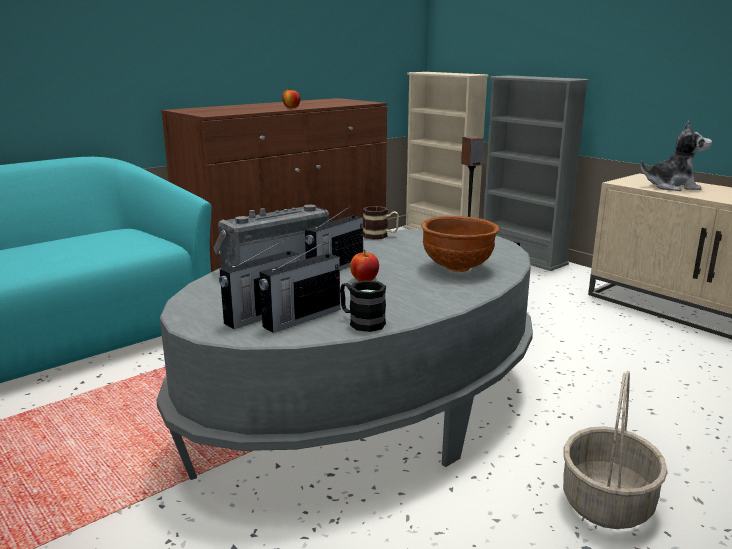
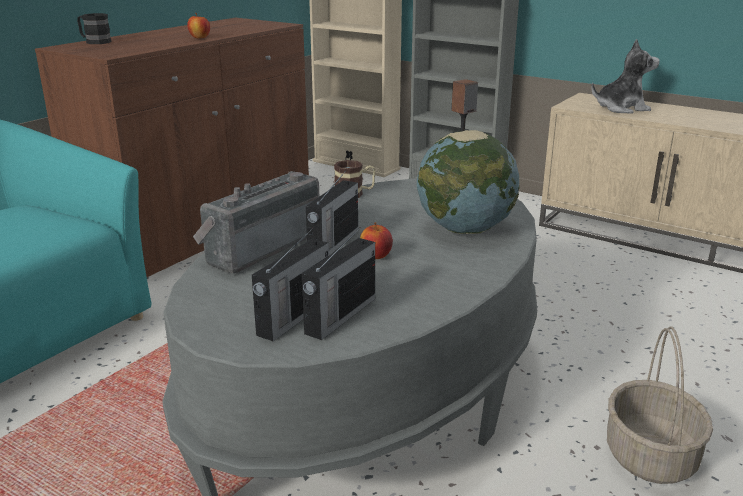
camera: 15 degrees left, 5 degrees up
black mug [340,280,386,332] -> black mug moved to [77,13,112,44]
brown bowl [421,216,499,272] -> globe [417,130,520,234]

